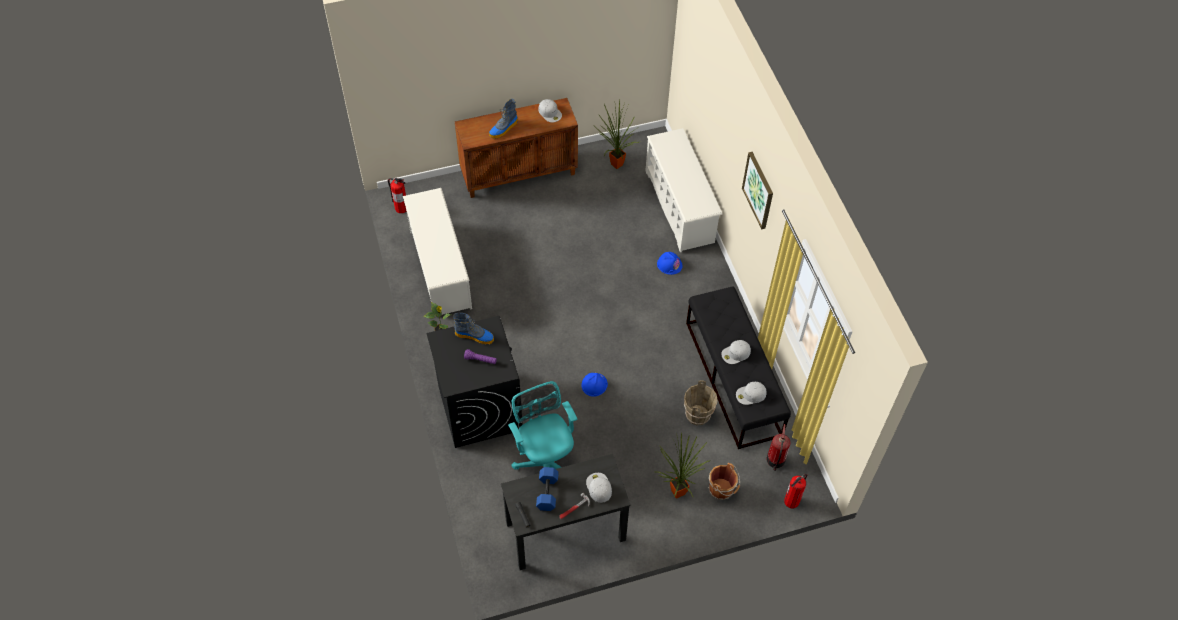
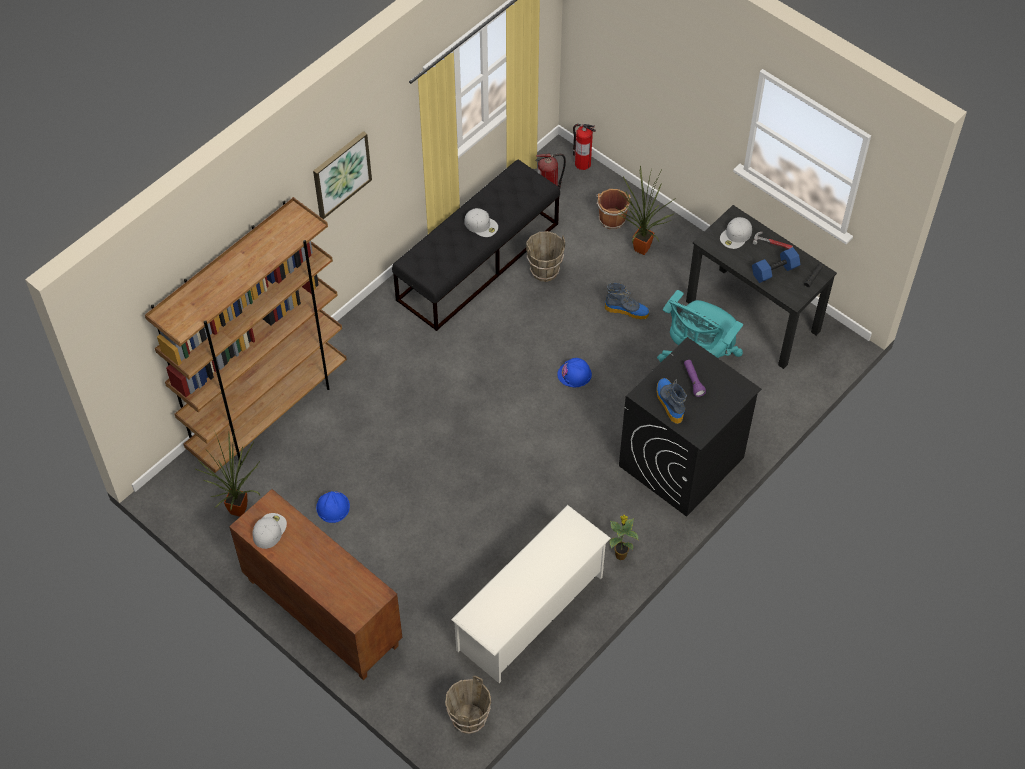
camera: 120 degrees left, 0 degrees up
fire extinguisher [388,178,406,213] -> brown bucket [445,675,491,734]
boot [489,99,518,139] -> boot moved to [605,283,649,320]
white shoe rack [645,128,722,253] -> brown bookcase [145,197,347,473]
blue hard hat [657,252,683,275] -> blue hard hat moved to [316,491,350,523]
white cap [736,382,767,405] -> none

